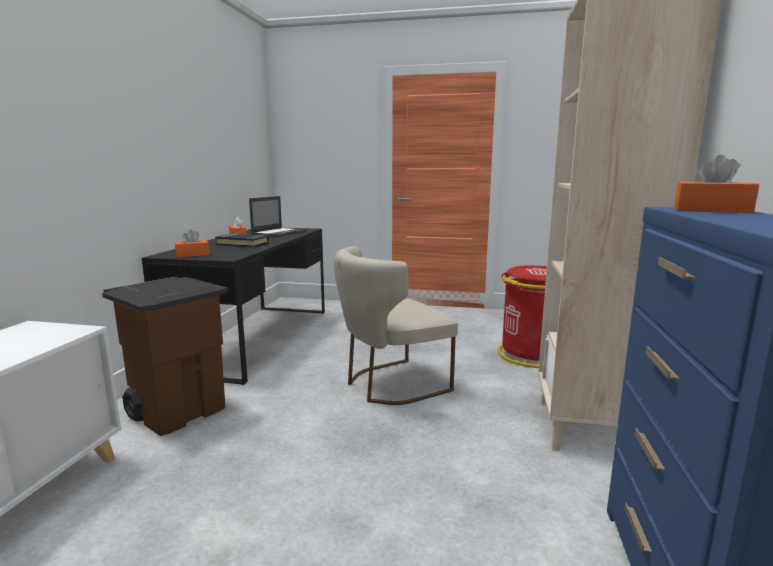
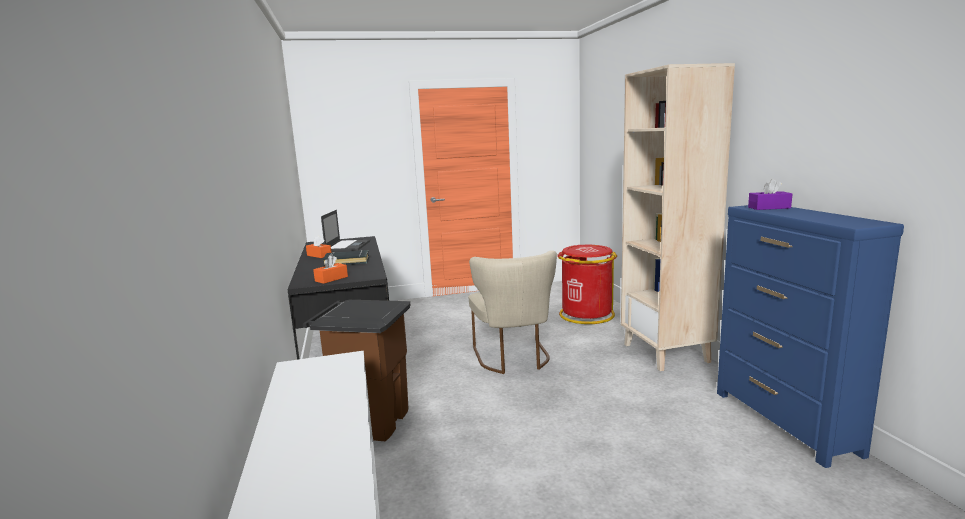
camera: 25 degrees left, 0 degrees up
beige chair [334,246,458,405] -> beige chair turned 45 degrees counterclockwise [468,250,557,374]
orange tissue box [674,155,759,213] -> purple tissue box [748,179,792,210]

